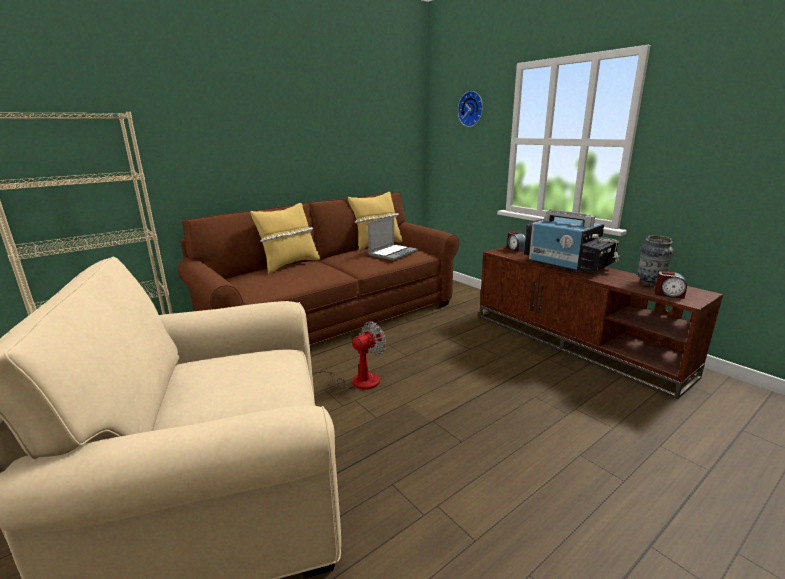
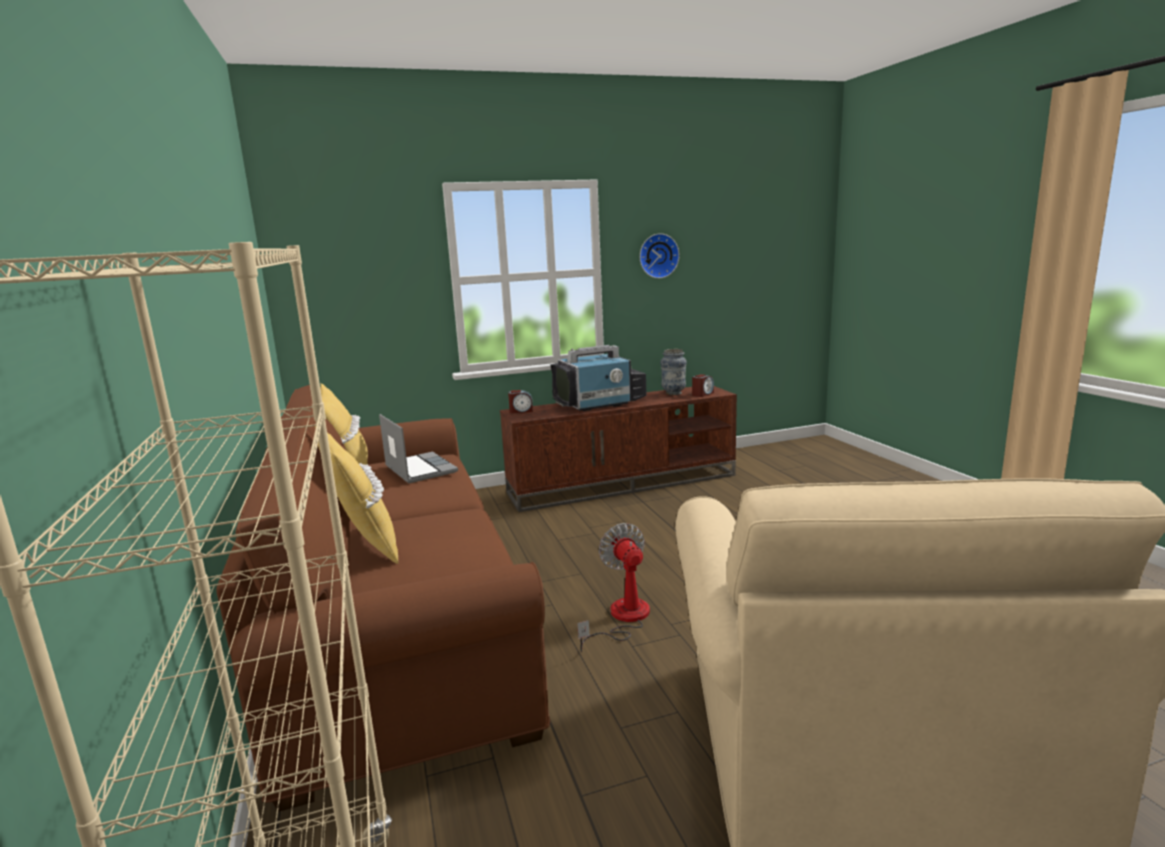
camera: 70 degrees left, 5 degrees down
wall clock [458,91,483,127] -> wall clock moved to [640,234,680,278]

